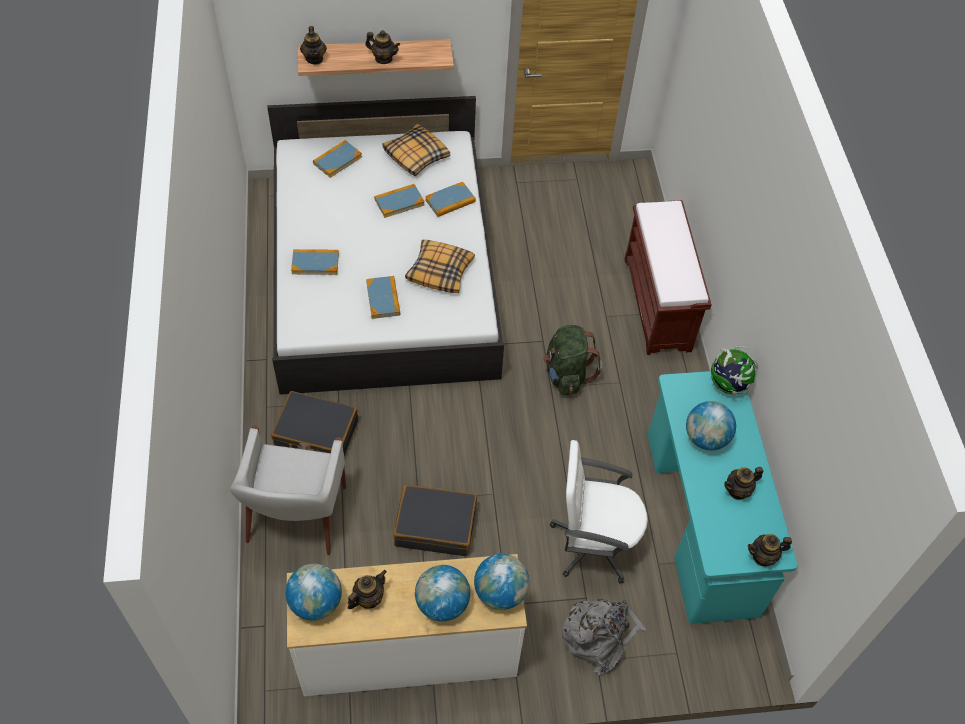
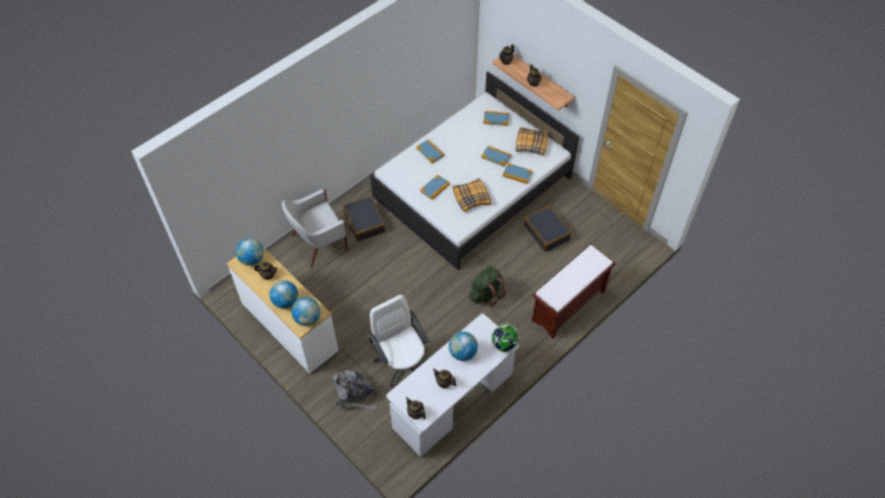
camera: 55 degrees right, 0 degrees up
black suitcase [394,485,477,556] -> black suitcase moved to [524,206,572,252]
turquoise desk [647,371,797,624] -> white desk [386,314,519,457]

